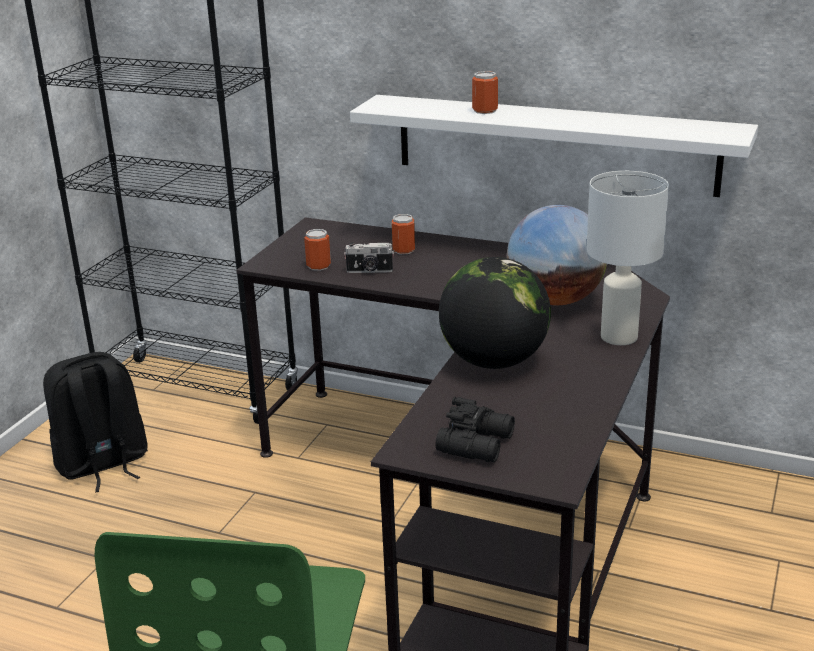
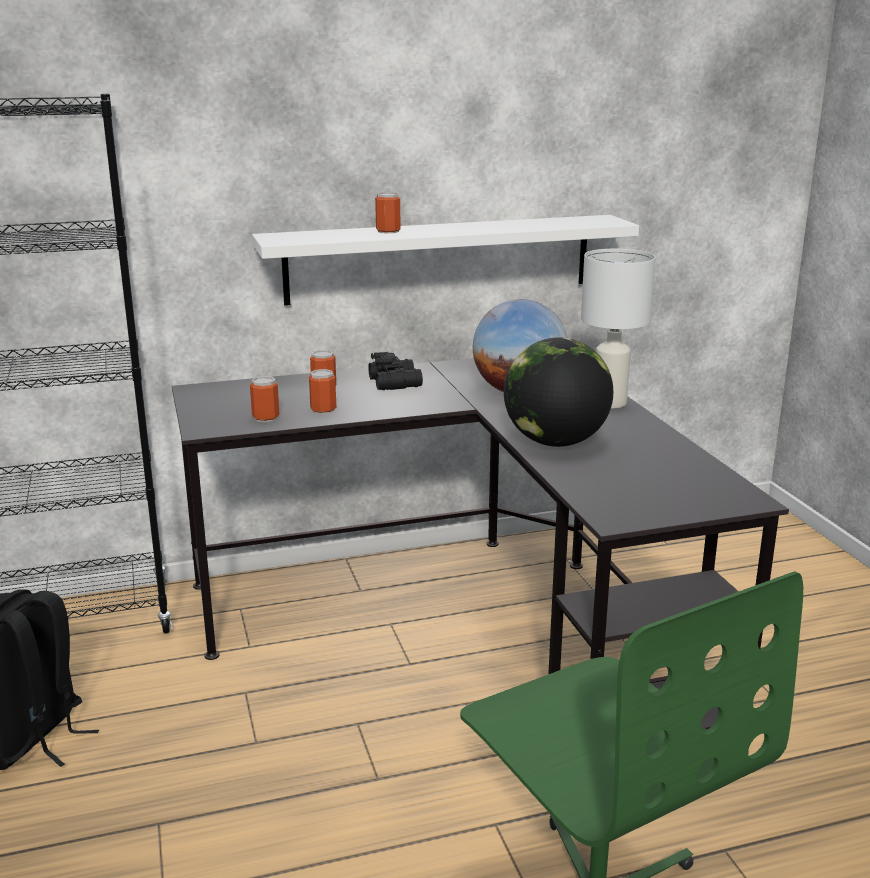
camera: 40 degrees left, 5 degrees down
camera [344,242,394,273] -> can [309,369,336,414]
black binoculars [436,397,515,462] -> black binoculars moved to [368,352,423,390]

